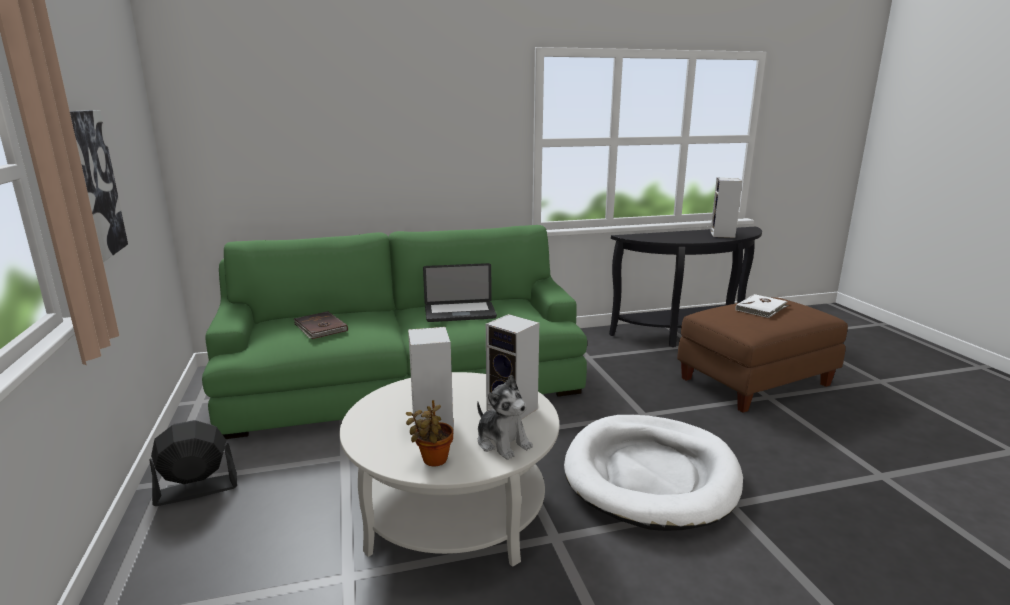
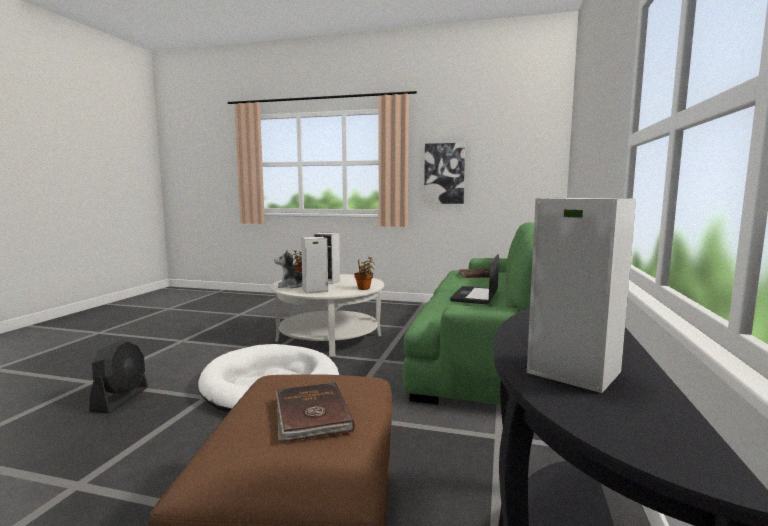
camera: 120 degrees right, 10 degrees down
black fan [150,420,237,506] -> black fan moved to [89,339,148,413]
white book [735,294,789,318] -> brown book [276,382,355,442]
none -> potted plant [354,257,374,290]

